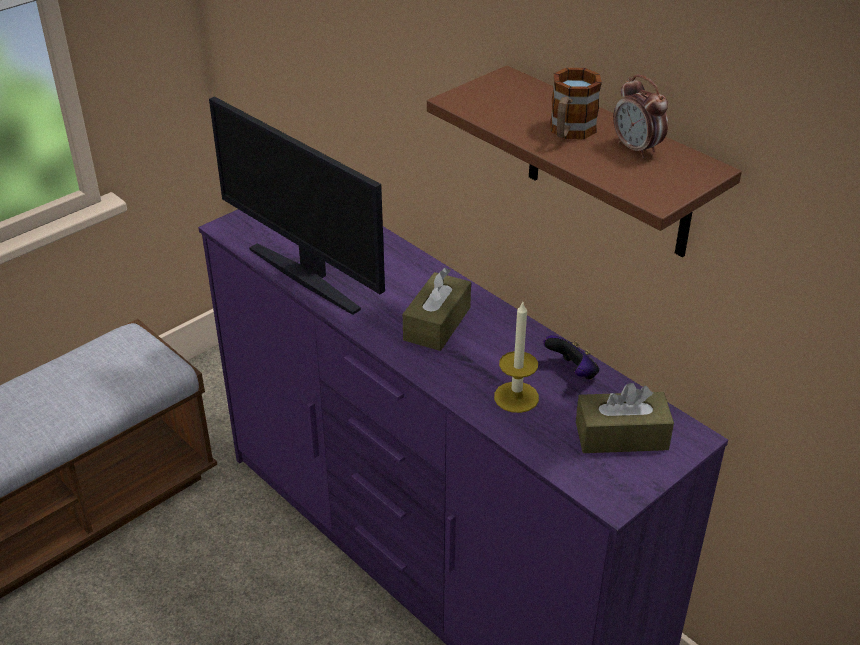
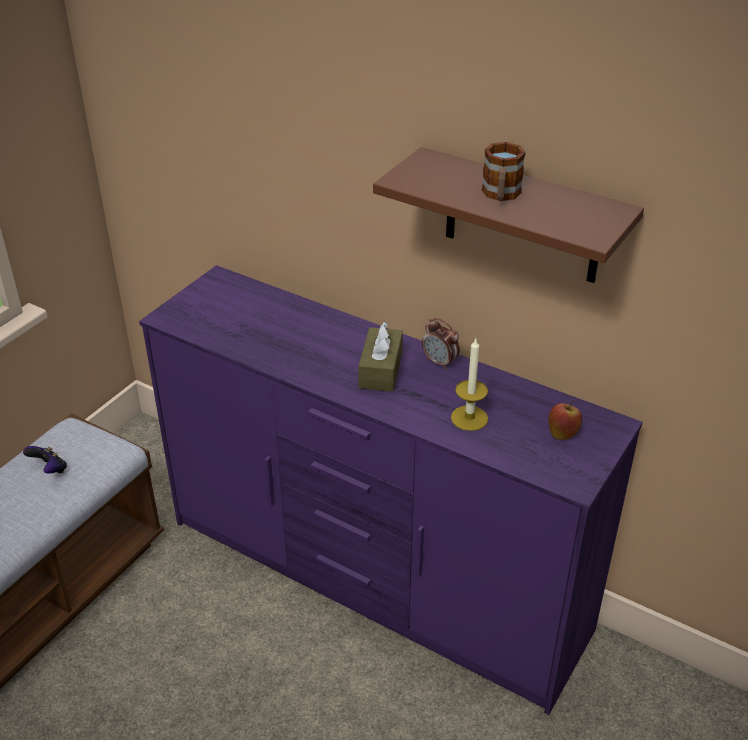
camera: 15 degrees left, 0 degrees up
monitor [209,96,385,315] -> none
game controller [543,335,599,380] -> game controller moved to [23,446,67,474]
brown tissue box [576,383,674,453] -> apple [548,401,582,440]
alarm clock [613,75,668,159] -> alarm clock moved to [422,318,460,370]

